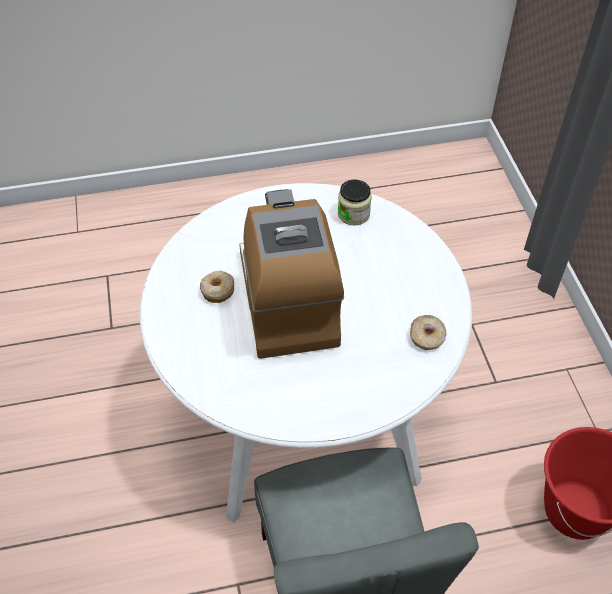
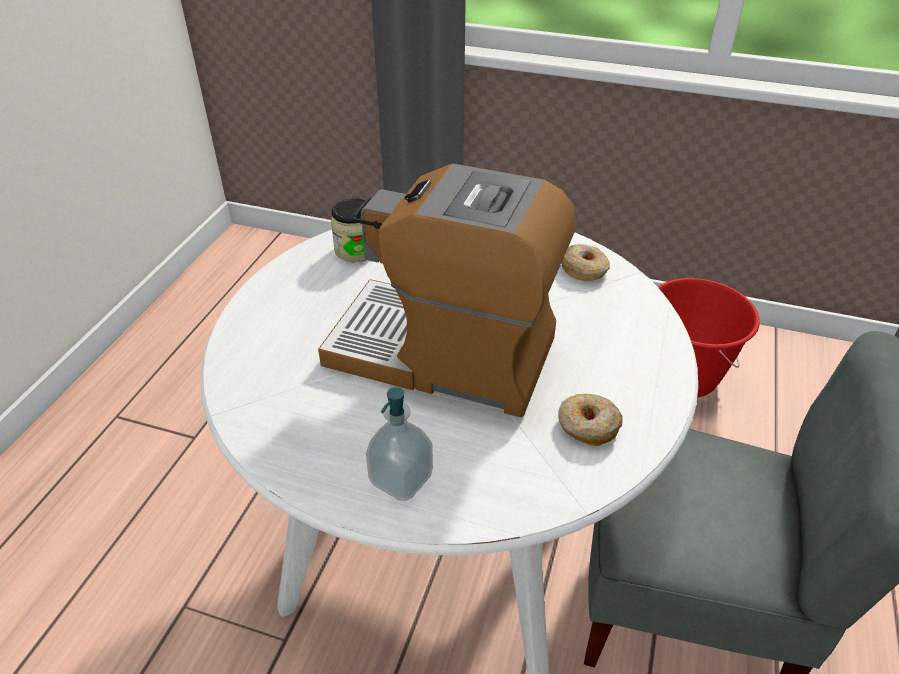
camera: 60 degrees left, 10 degrees down
donut [200,271,234,303] -> donut moved to [558,394,623,446]
none -> soap dispenser [366,387,433,501]

